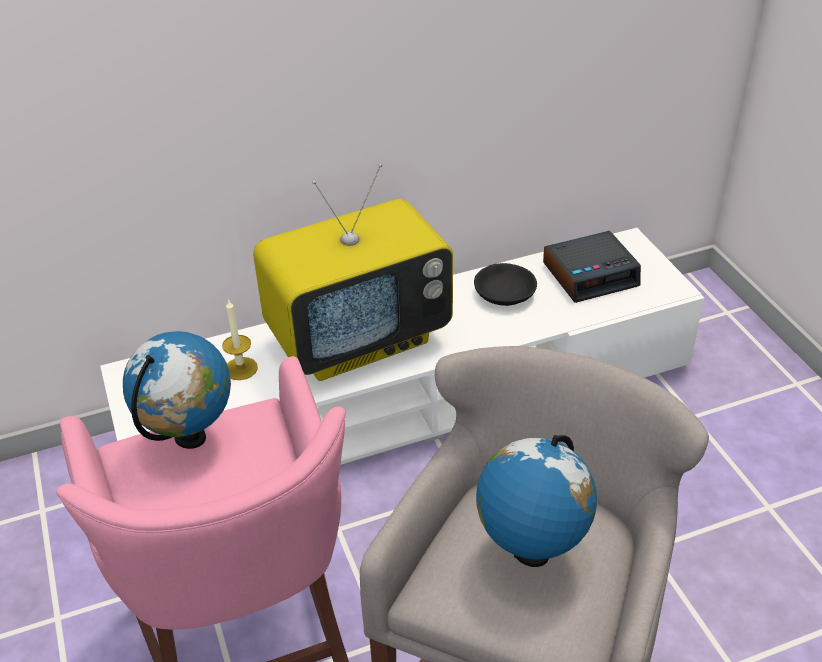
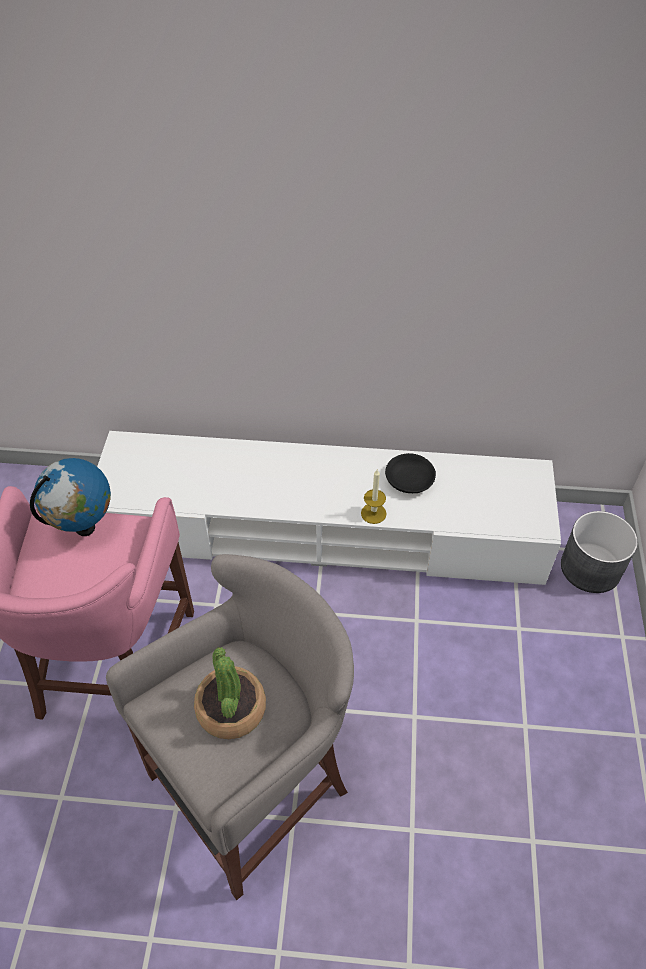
camera: 25 degrees right, 10 degrees up
candle [222,299,258,380] -> candle moved to [361,470,387,524]
television [253,164,453,381] -> none
globe [476,435,597,567] -> potted plant [194,647,266,739]
alarm clock [543,231,641,303] -> none
none -> grey planter [561,511,638,593]

